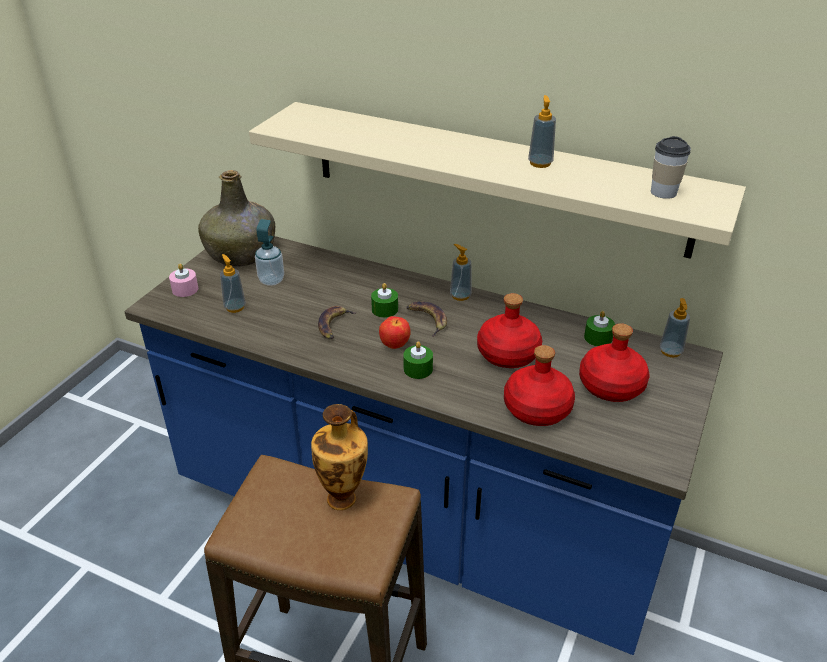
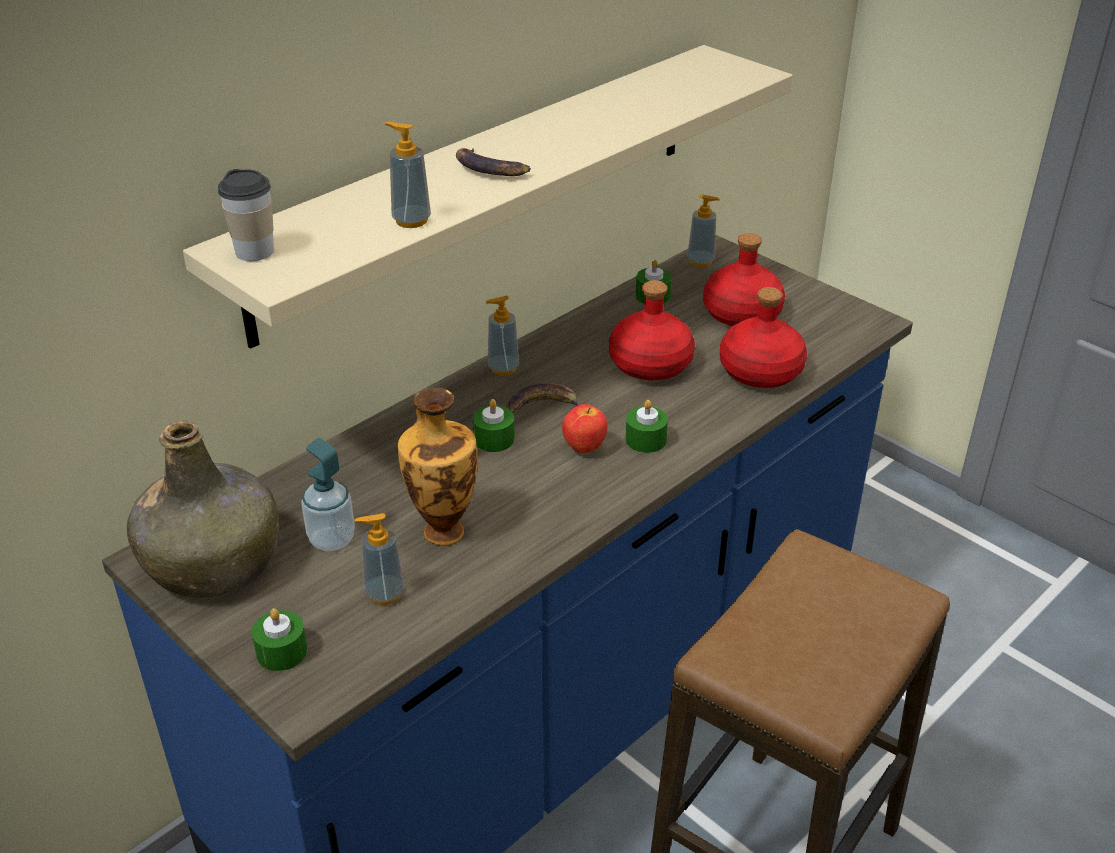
camera: 70 degrees left, 0 degrees up
pink candle [169,263,198,297] -> green candle [252,608,308,671]
vase [311,404,368,510] -> vase moved to [398,388,477,546]
banana [318,306,357,339] -> banana moved to [456,148,531,176]
soap dispenser [528,95,556,168] -> soap dispenser moved to [384,122,431,228]
cup [651,136,691,199] -> cup moved to [218,169,274,261]

